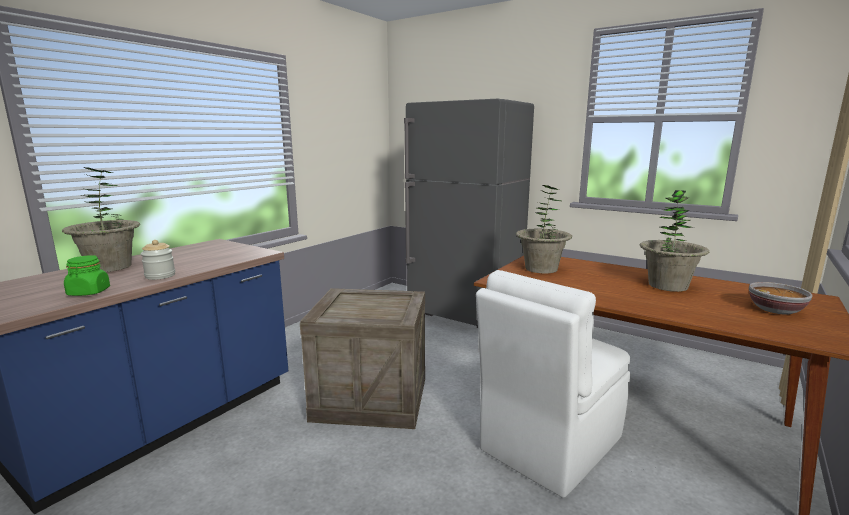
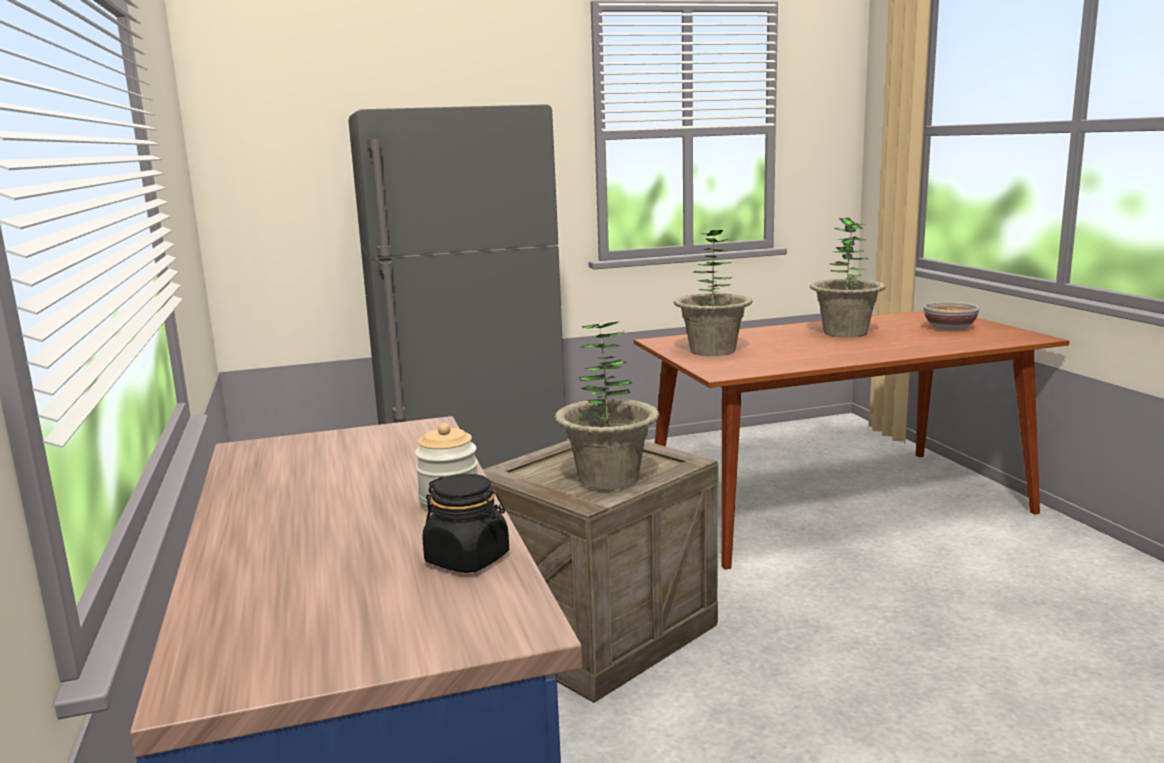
camera: 50 degrees left, 0 degrees up
potted plant [62,167,140,272] -> potted plant moved to [555,322,659,490]
green jar [64,255,110,296] -> black jar [422,474,509,573]
white chair [476,270,630,498] -> none

